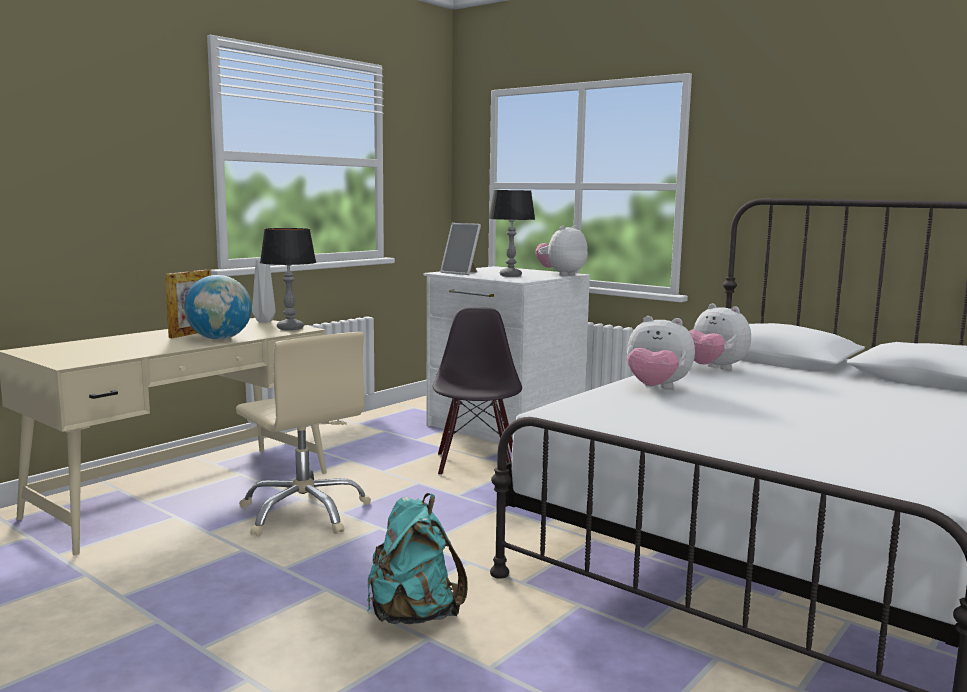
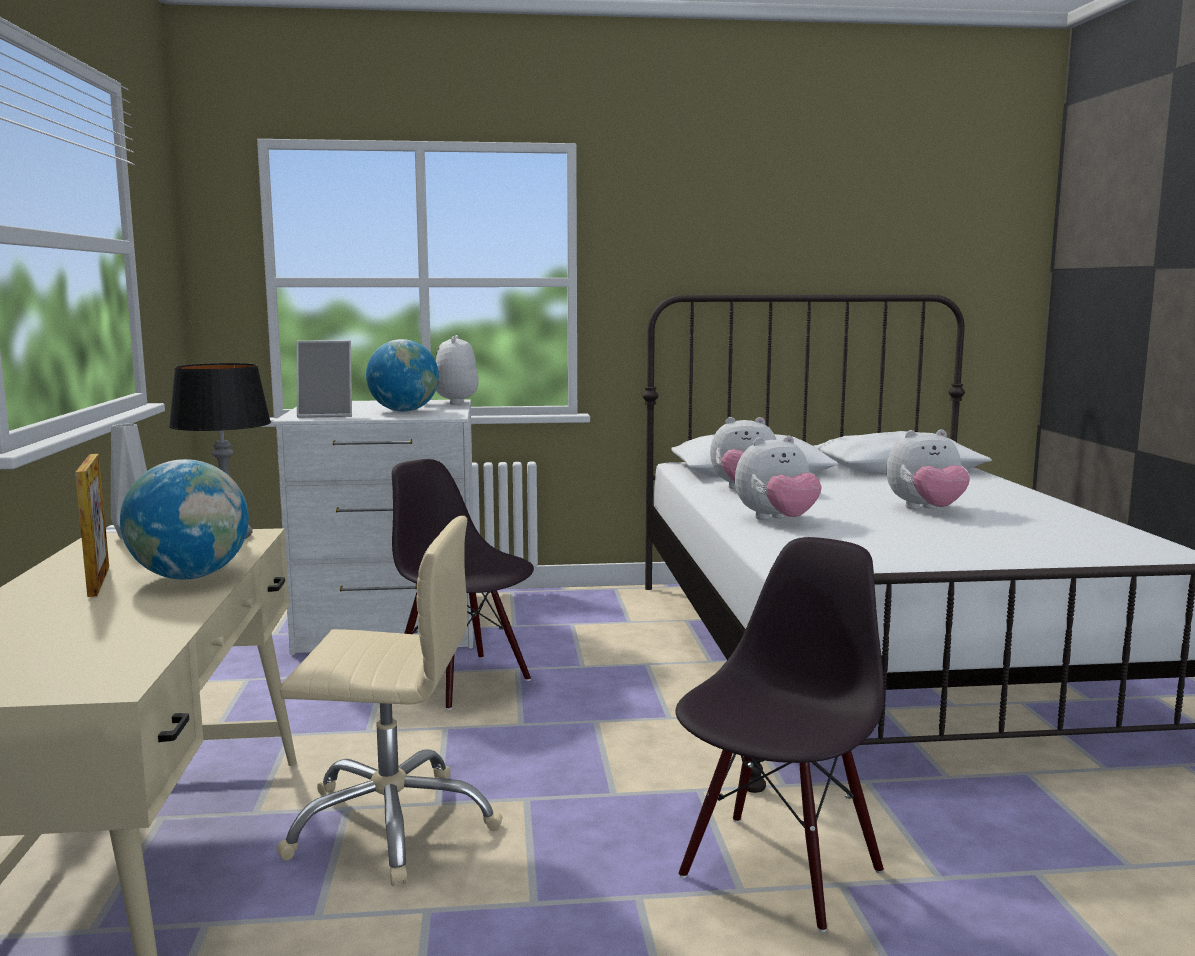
camera: 45 degrees left, 0 degrees up
turquoise backpack [367,493,468,624] -> black chair [675,537,884,932]
table lamp [489,190,535,277] -> globe [366,339,439,412]
none -> plush toy [886,429,970,509]

